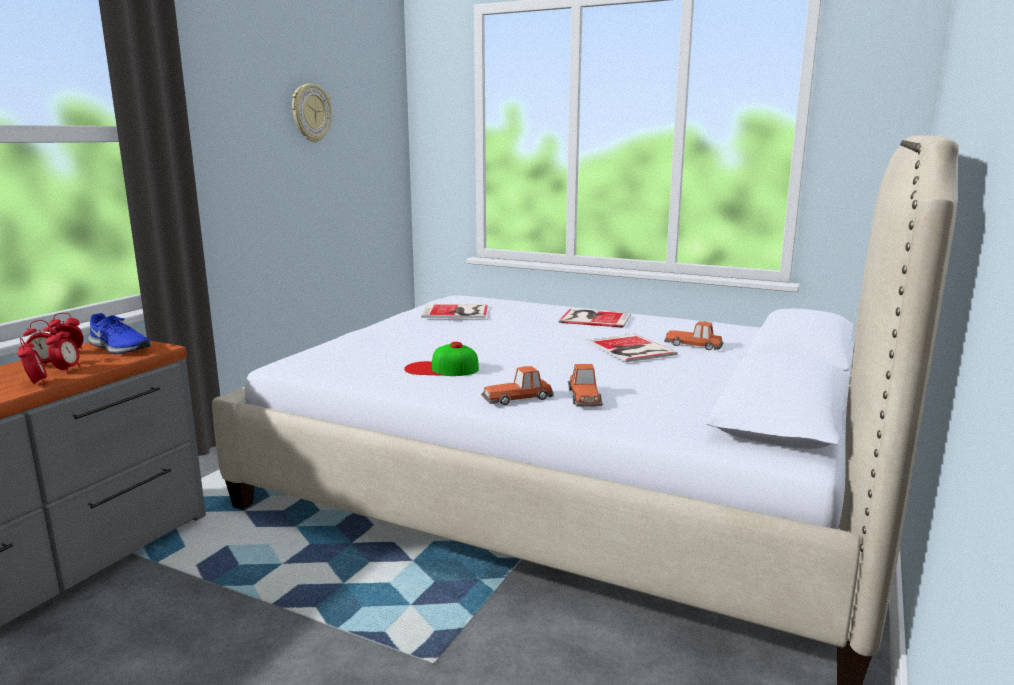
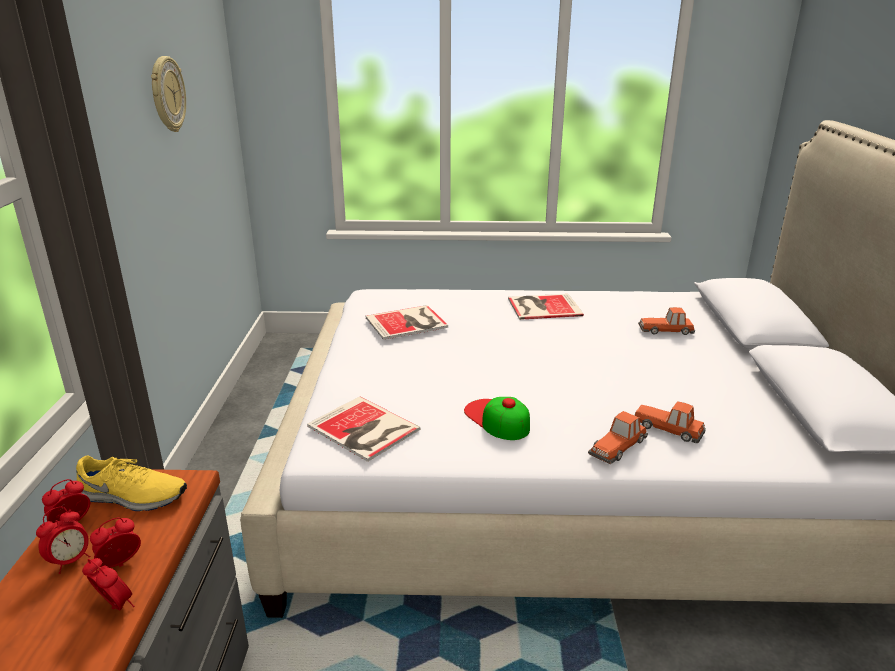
camera: 25 degrees left, 10 degrees up
alarm clock [45,326,80,373] -> alarm clock turned 105 degrees counterclockwise [90,517,141,568]
blue shoe [88,313,151,354] -> yellow shoe [76,455,187,511]
cap [404,342,479,376] -> cap turned 75 degrees clockwise [464,397,530,440]
toy car [568,364,603,406] -> toy car turned 150 degrees clockwise [635,401,706,443]
book [586,334,678,363] -> book moved to [307,396,421,462]

